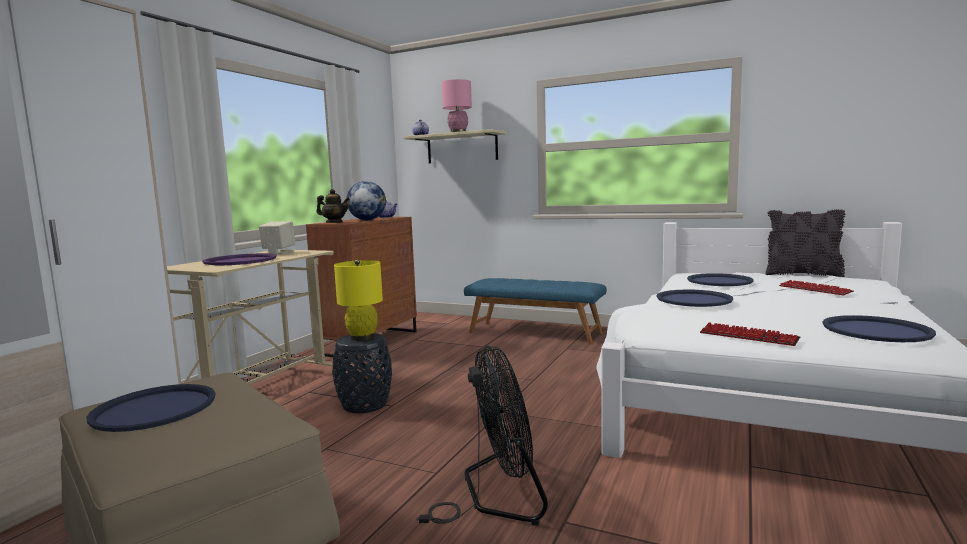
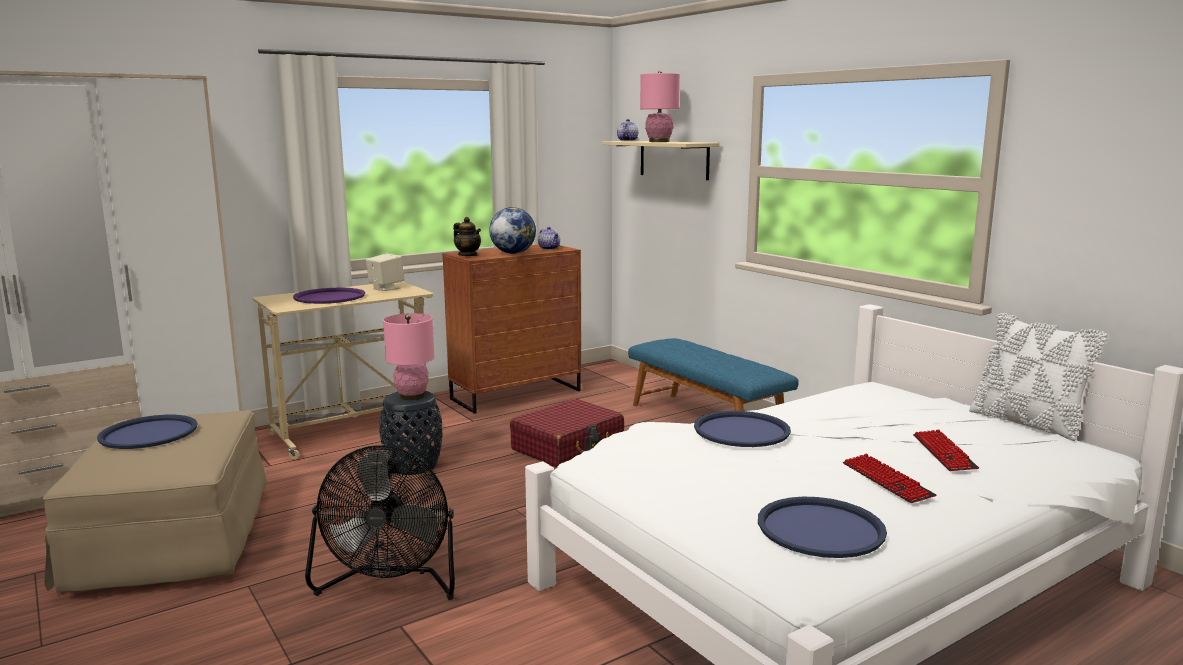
camera: 30 degrees right, 5 degrees up
yellow table lamp [334,259,383,341] -> pink table lamp [383,313,434,400]
black fan [416,345,548,526] -> black fan turned 75 degrees clockwise [305,445,455,600]
blue tray [687,273,754,286] -> none
keyboard [700,322,800,346] -> keyboard moved to [843,454,937,503]
black pillow [766,209,846,277] -> white pillow [969,313,1108,441]
none -> red suitcase [510,399,624,468]

